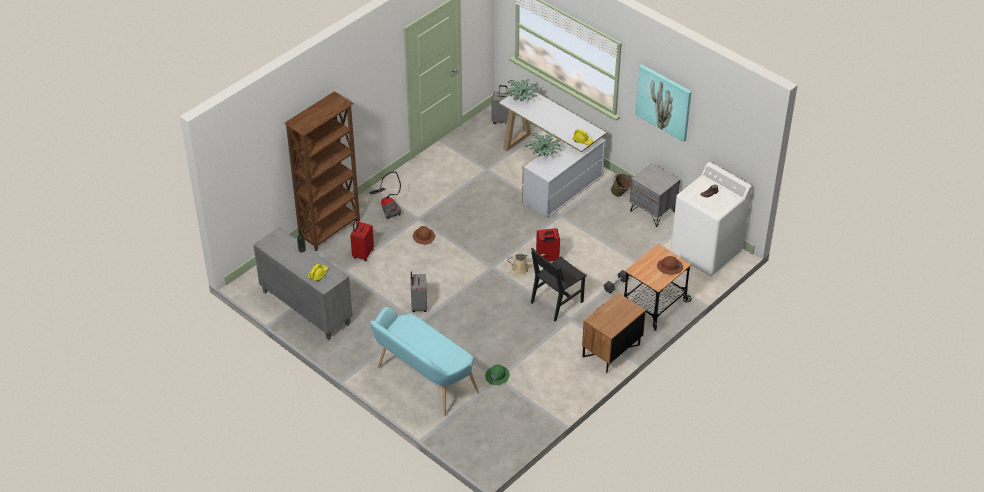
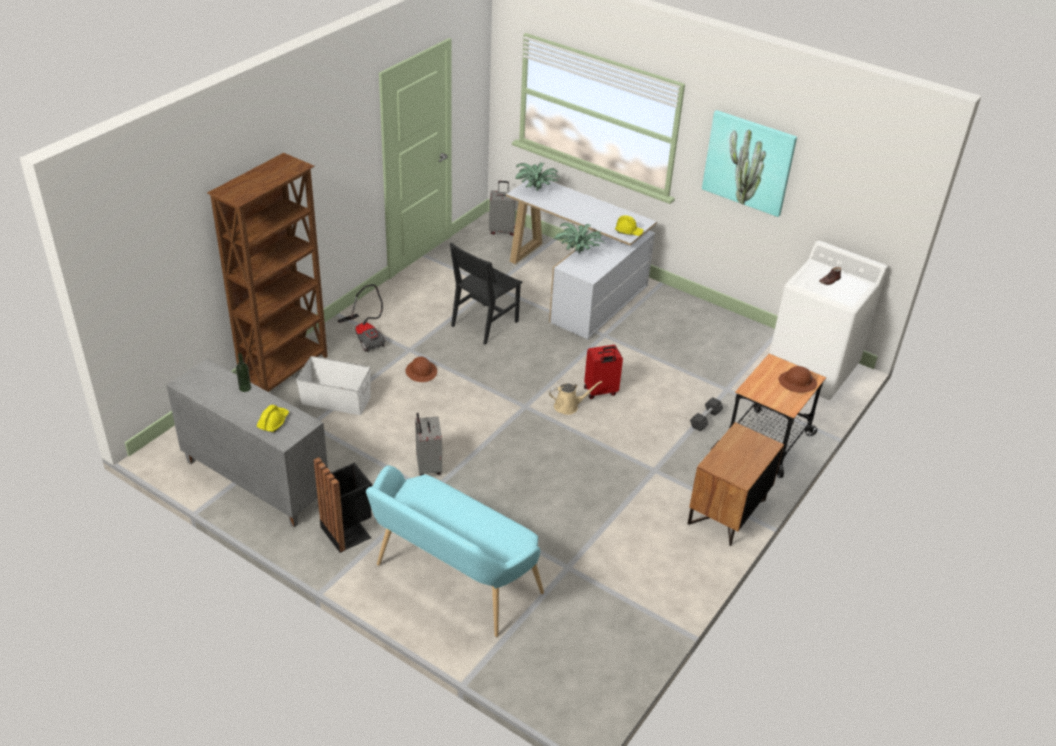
camera: 10 degrees left, 5 degrees down
red suitcase [350,218,374,261] -> white storage box [296,356,371,415]
green hard hat [485,364,510,385] -> none
black chair [531,248,587,321] -> black chair moved to [450,243,523,345]
green bucket [611,173,631,197] -> none
grey nightstand [630,163,680,227] -> none
none -> black trash can [314,457,372,553]

